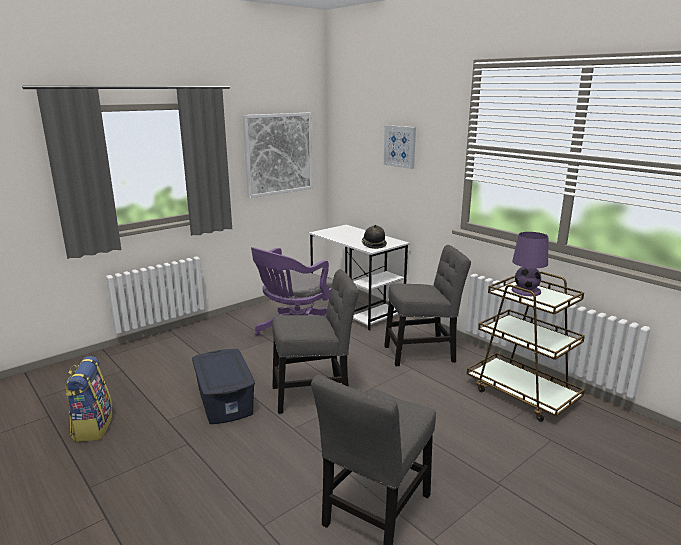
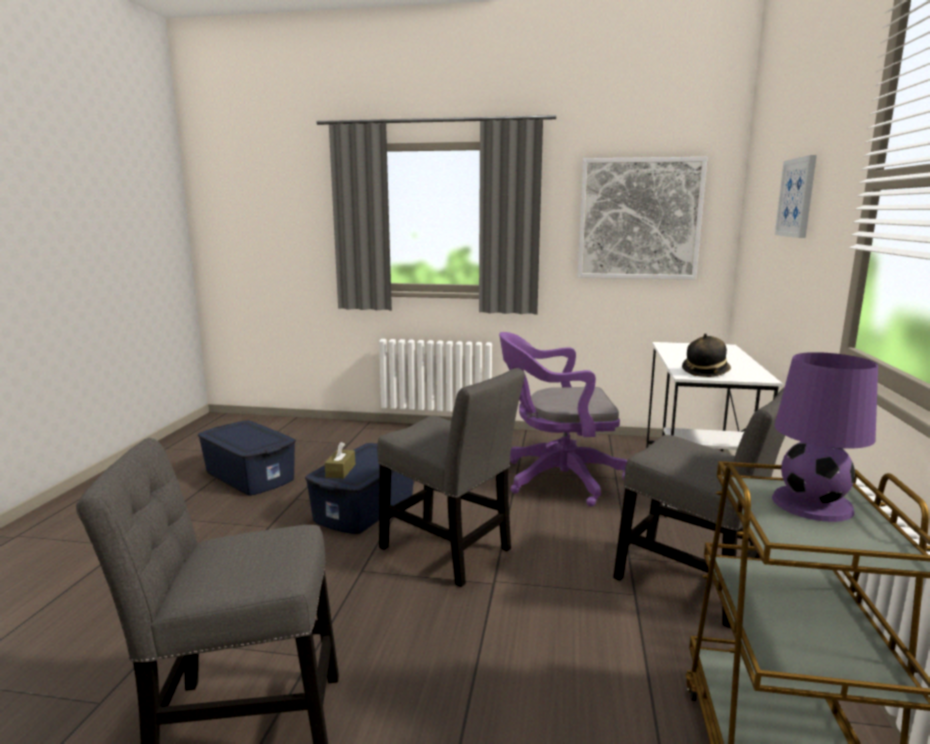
camera: 50 degrees right, 5 degrees down
backpack [65,356,113,442] -> blue storage box [198,420,296,496]
none -> brown tissue box [325,442,355,479]

